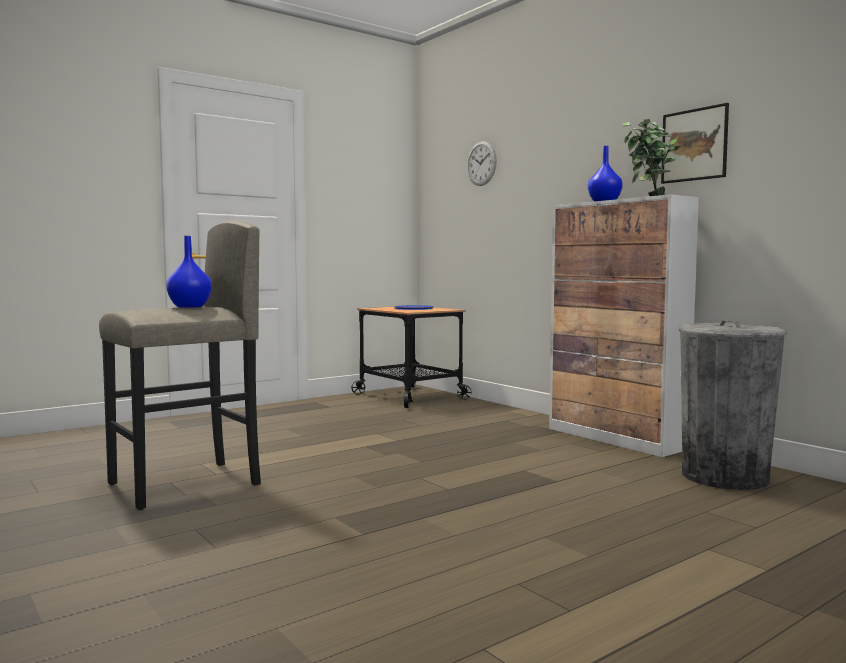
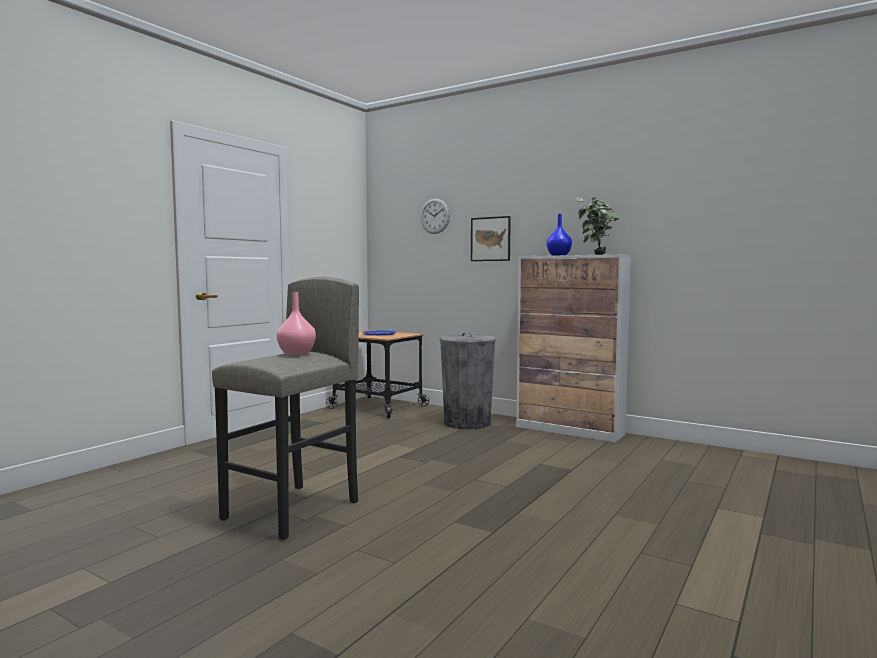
camera: 20 degrees left, 0 degrees up
blue vase [166,236,212,308] -> pink vase [277,292,316,355]
picture [661,103,729,184] -> picture moved to [471,216,511,261]
grey trash can [678,320,787,490] -> grey trash can moved to [439,333,496,429]

